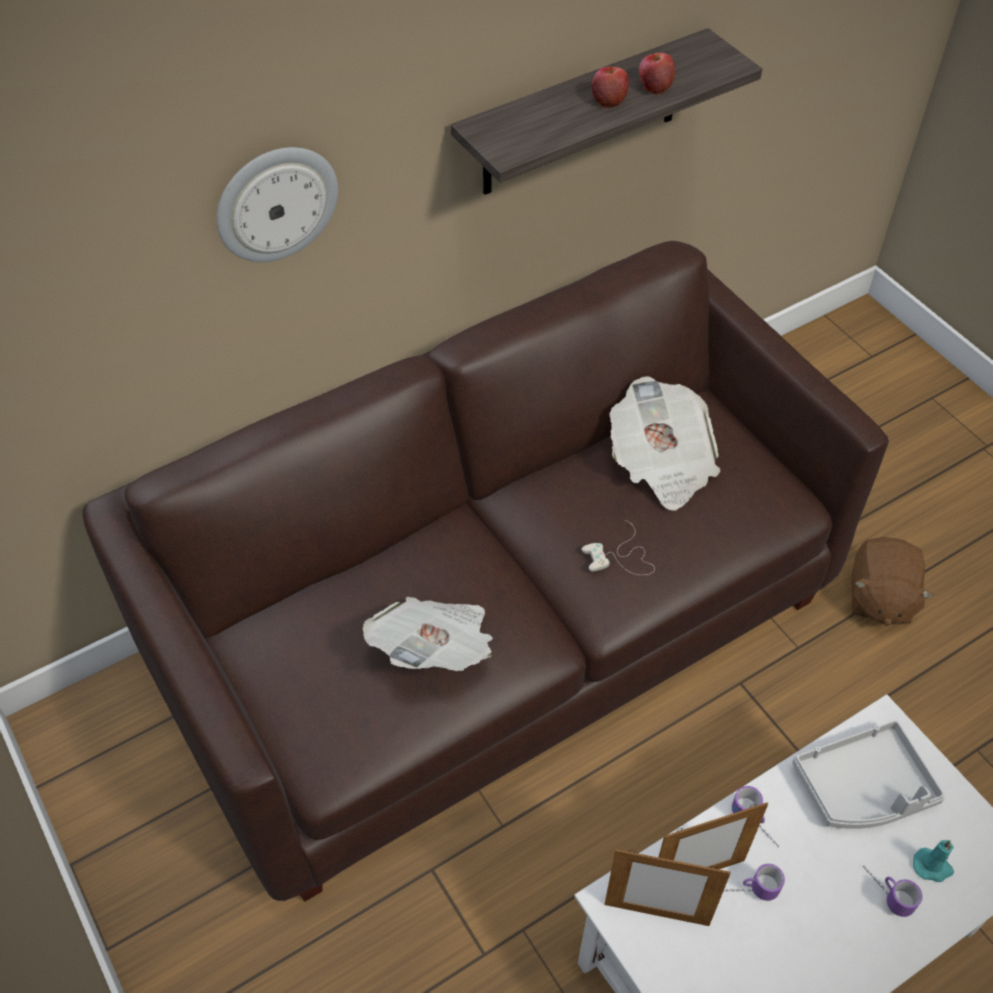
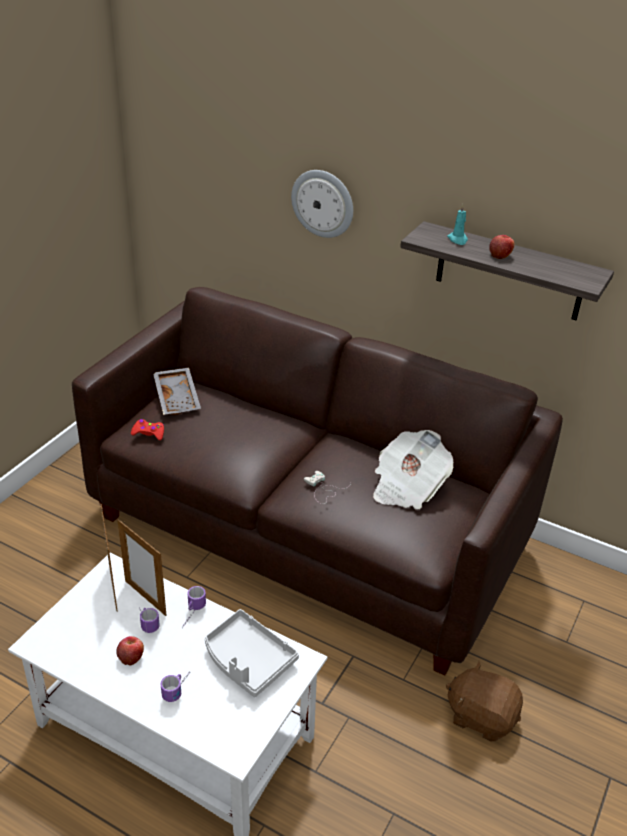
camera: 60 degrees right, 15 degrees down
newspaper [363,597,493,671] -> none
apple [639,53,675,95] -> apple moved to [116,636,144,665]
brown plush toy [851,537,934,626] -> brown plush toy turned 45 degrees clockwise [446,661,523,741]
turquoise candle [913,840,954,882] -> turquoise candle moved to [447,204,468,245]
none -> red game controller [131,419,164,440]
none -> grey tray [153,368,201,415]

